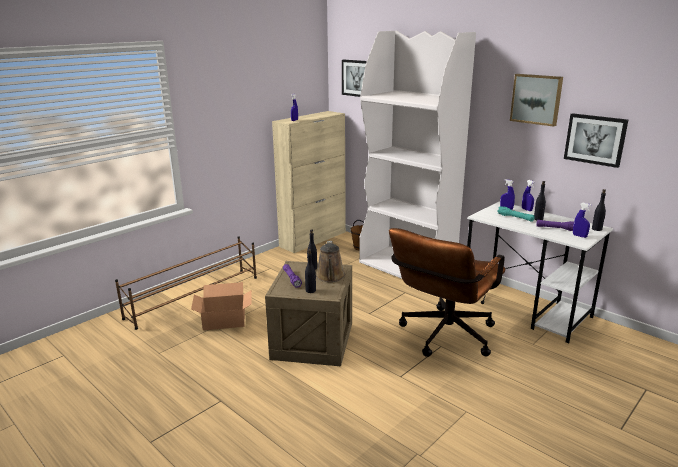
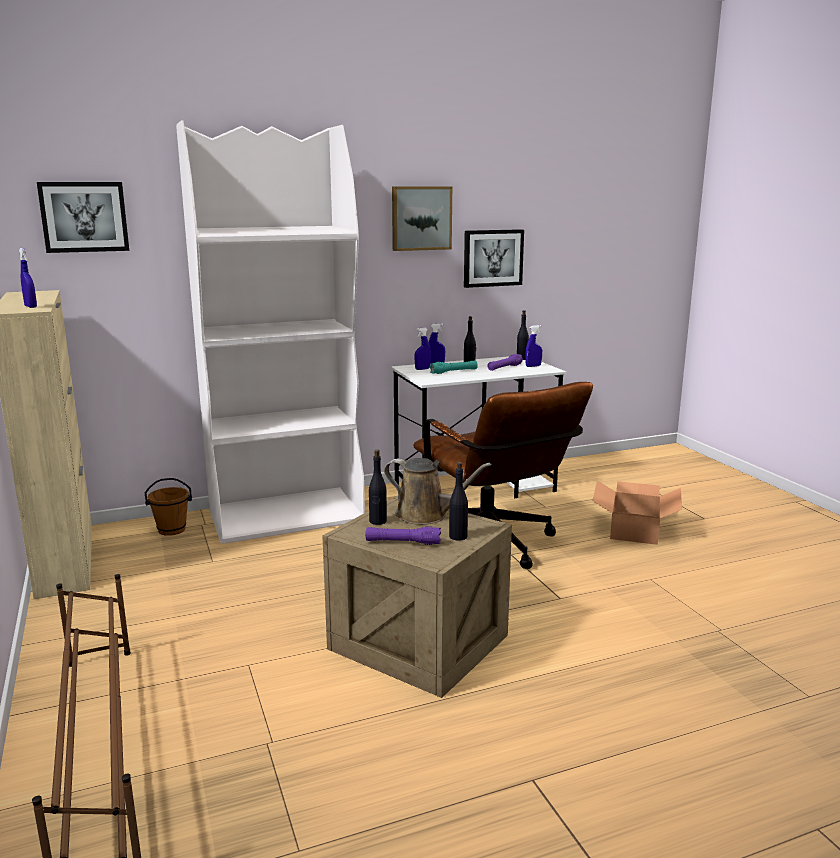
camera: 65 degrees left, 5 degrees down
cardboard box [191,282,252,330] -> cardboard box moved to [593,480,682,545]

